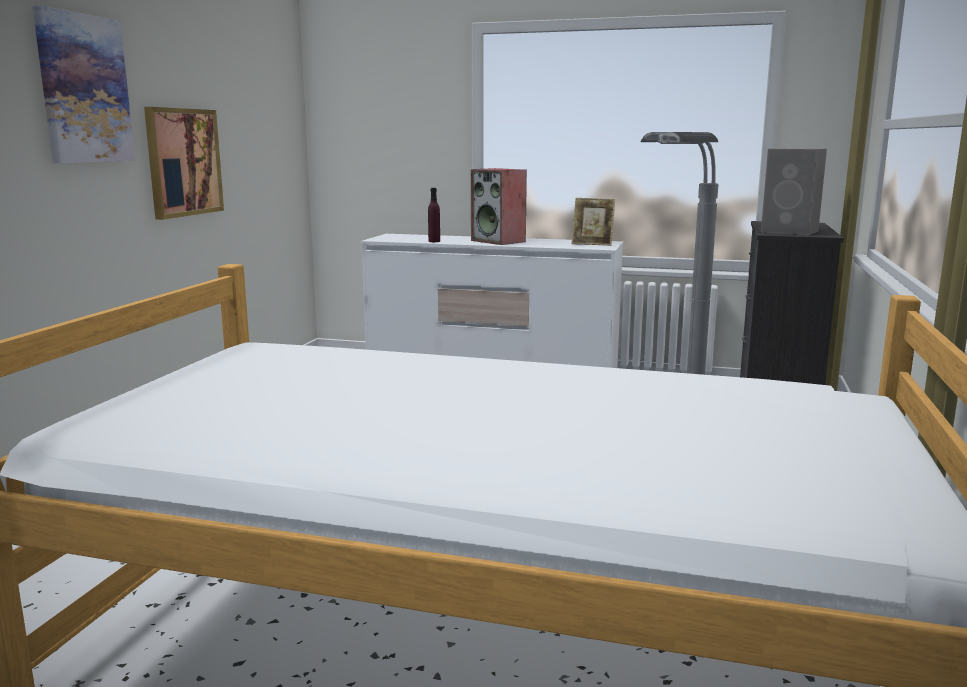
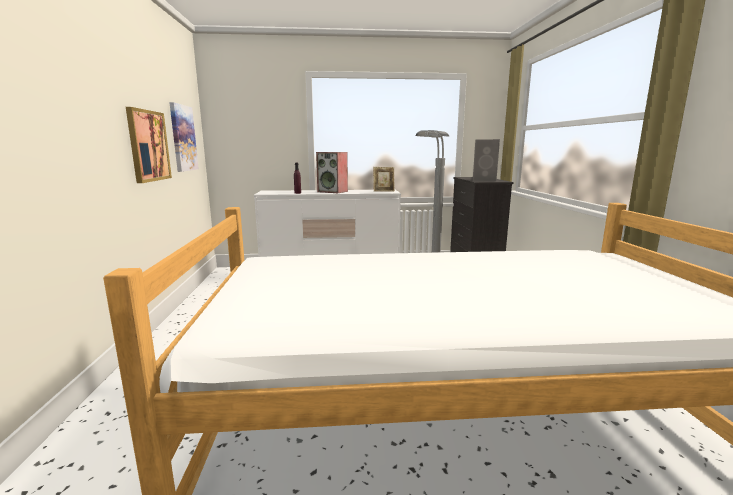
camera: 20 degrees left, 0 degrees up
picture [32,5,135,164] -> picture moved to [169,102,199,172]

